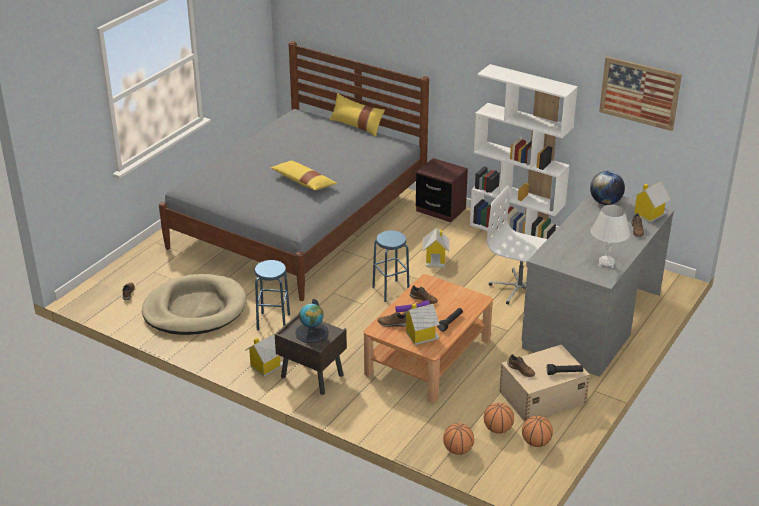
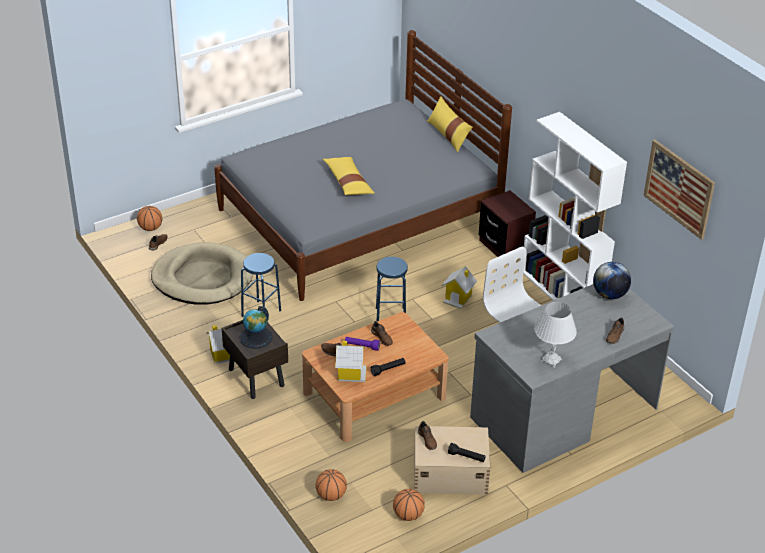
camera: 25 degrees right, 5 degrees up
basketball [484,403,514,434] -> basketball moved to [137,206,162,231]
toy house [632,181,671,223] -> none

